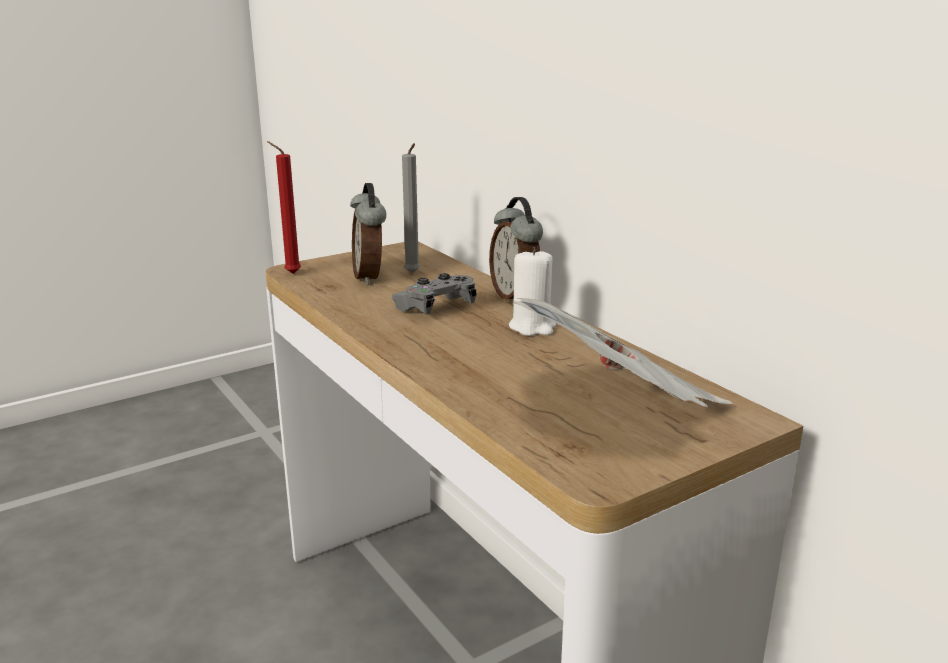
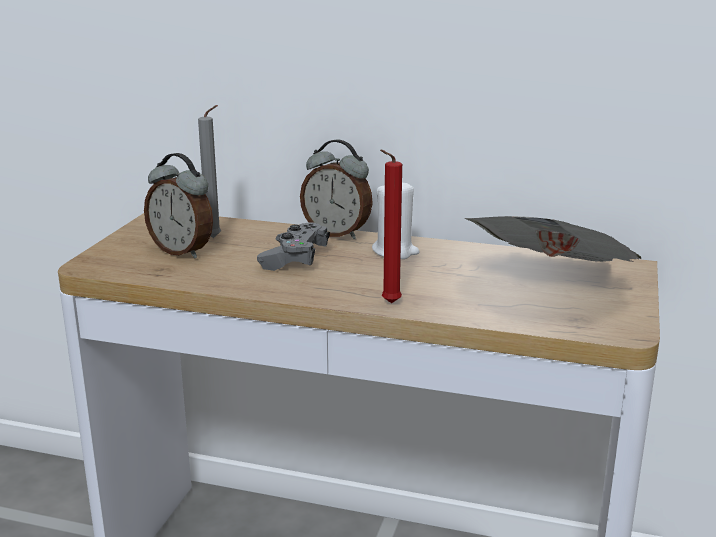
camera: 40 degrees left, 0 degrees up
red candle [267,141,301,274] -> red candle moved to [380,150,402,303]

